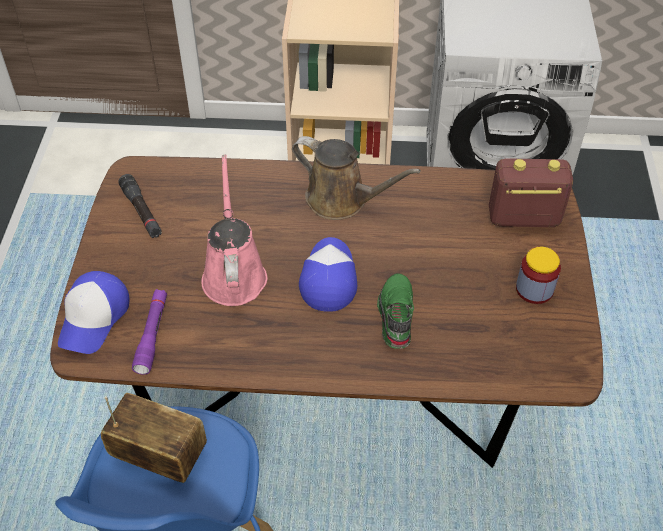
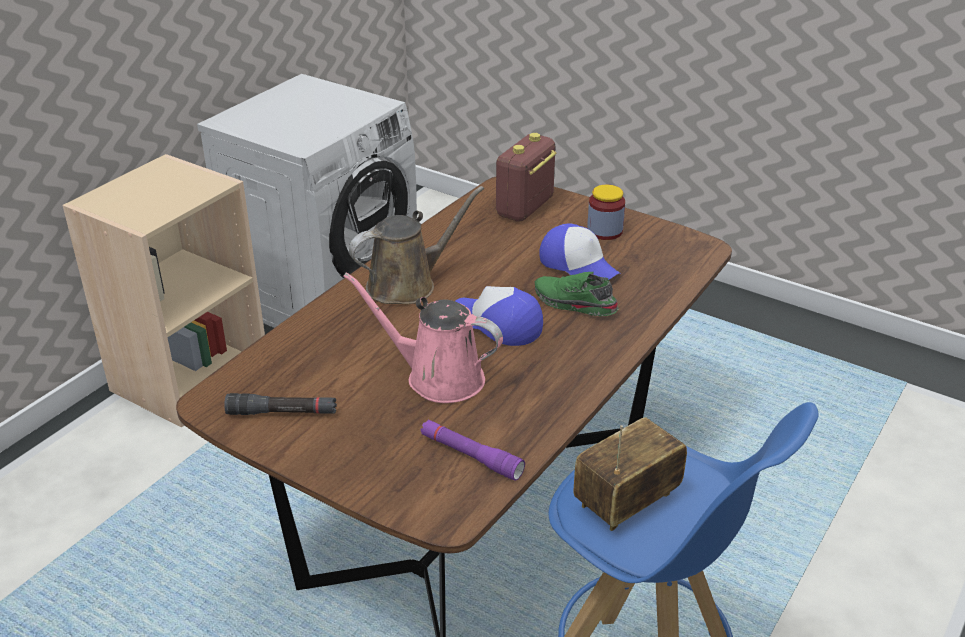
camera: 60 degrees left, 15 degrees down
cap [58,271,130,354] -> cap moved to [539,223,620,280]

